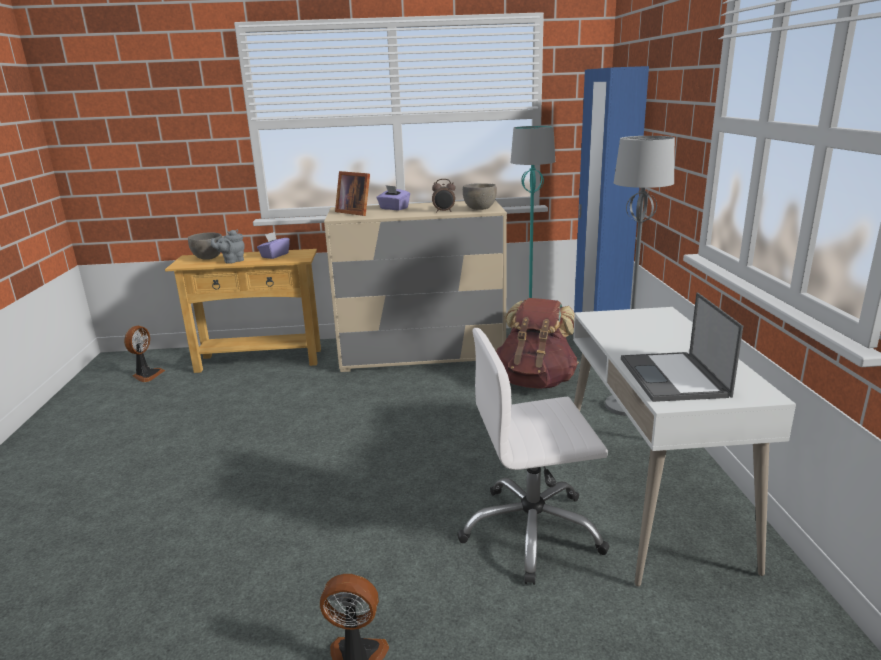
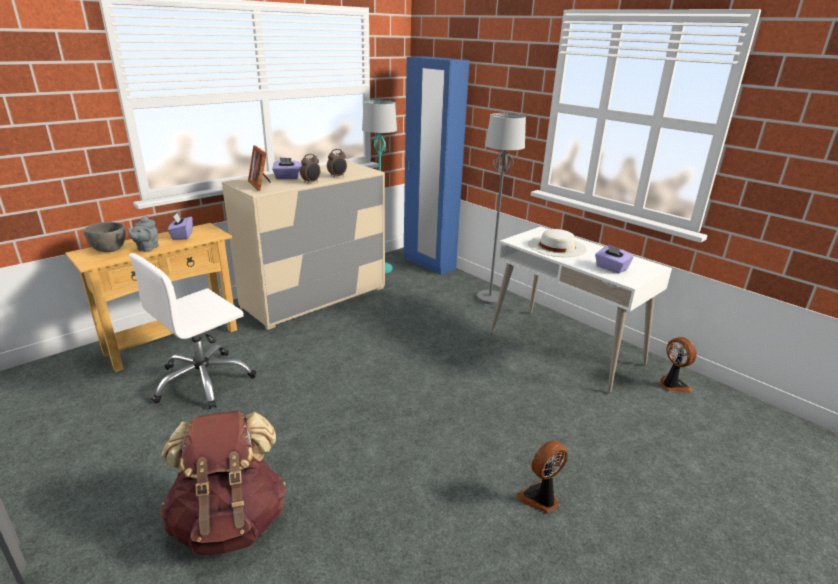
camera: 40 degrees left, 5 degrees up
fan [124,326,165,382] -> fan moved to [659,337,696,393]
picture frame [335,171,370,216] -> picture frame turned 60 degrees clockwise [248,145,271,191]
white office chair [457,328,610,585] -> white office chair moved to [129,253,256,409]
grey bowl [463,183,497,210] -> none
brown backpack [496,298,579,389] -> brown backpack moved to [159,411,286,556]
laptop [621,292,743,402] -> purple tissue box [595,244,633,274]
none -> alarm clock [300,154,320,184]
none -> white hat [528,229,586,257]

